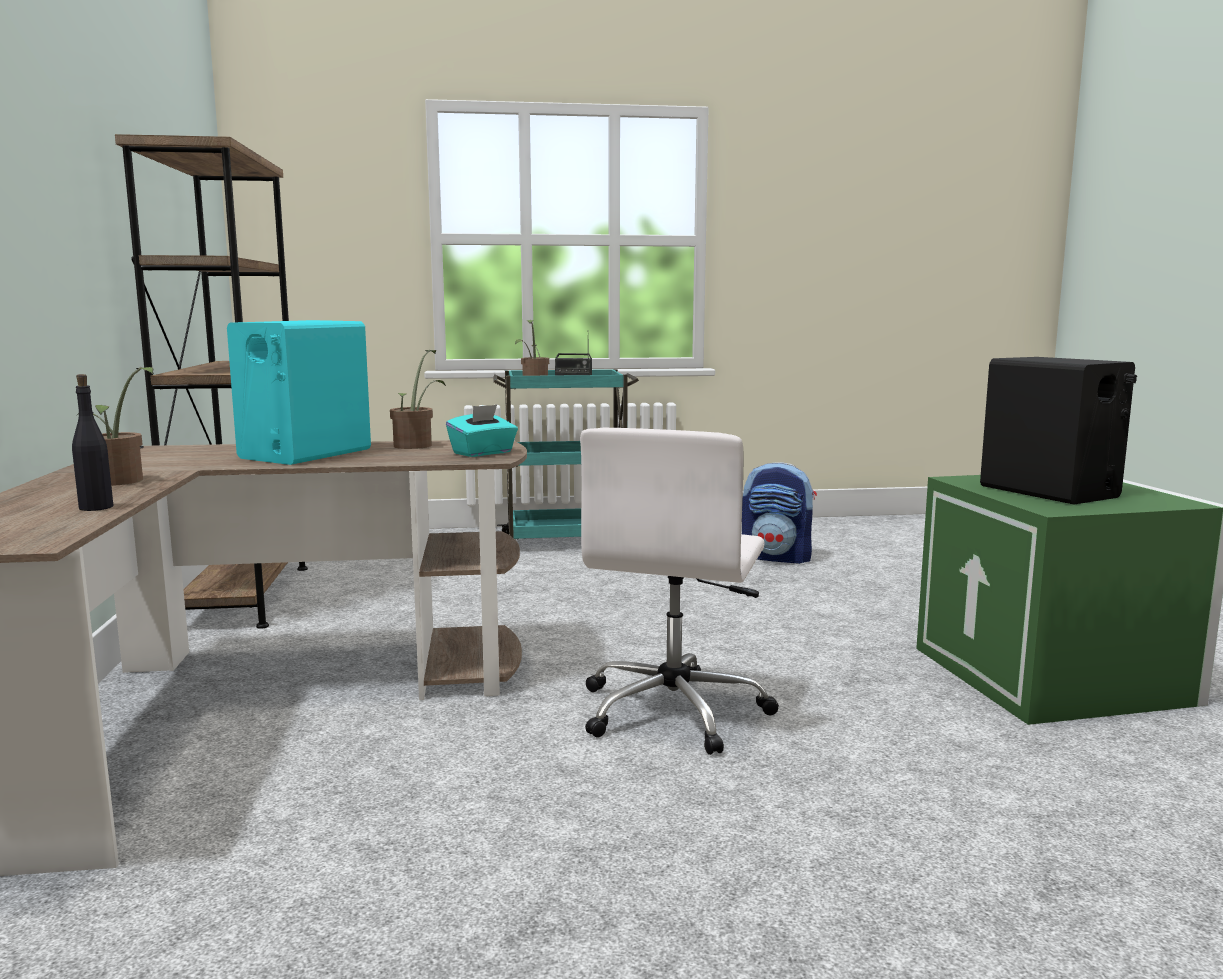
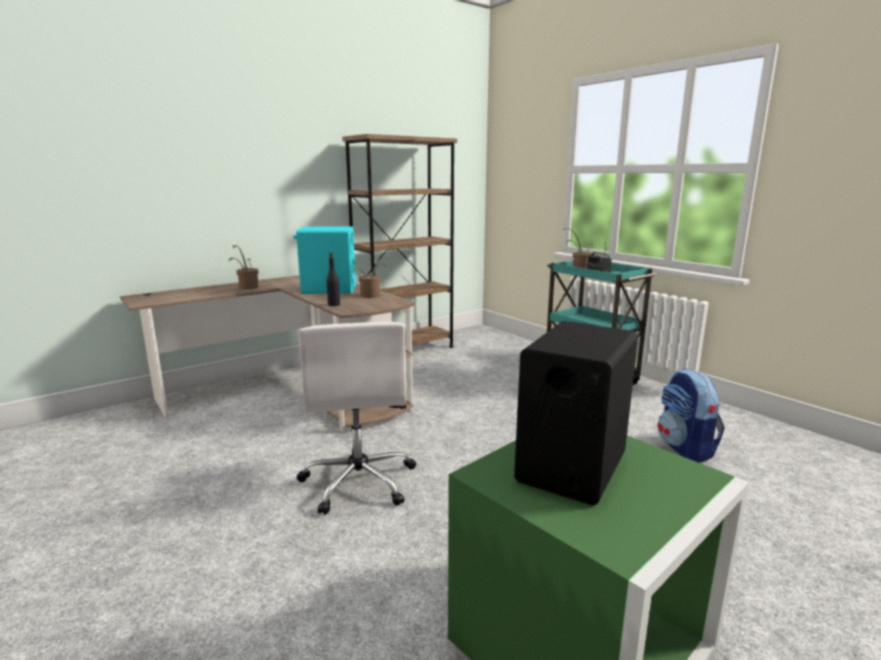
camera: 60 degrees right, 5 degrees up
black bottle [72,374,113,511] -> black bottle moved to [327,253,340,306]
turquoise tissue box [446,405,518,457] -> none
white office chair [580,428,779,755] -> white office chair turned 90 degrees counterclockwise [297,322,416,515]

